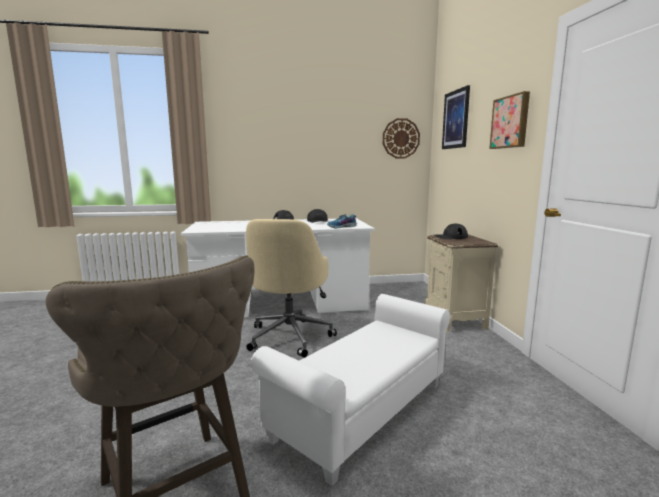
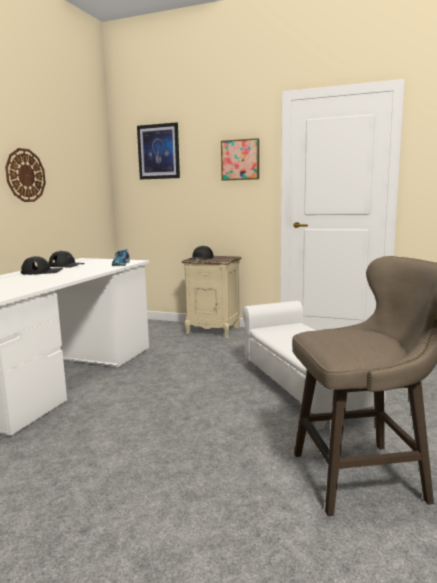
camera: 60 degrees left, 0 degrees up
beige office chair [246,219,337,358] -> none
wall clock [383,118,420,158] -> wall clock moved to [5,148,46,202]

